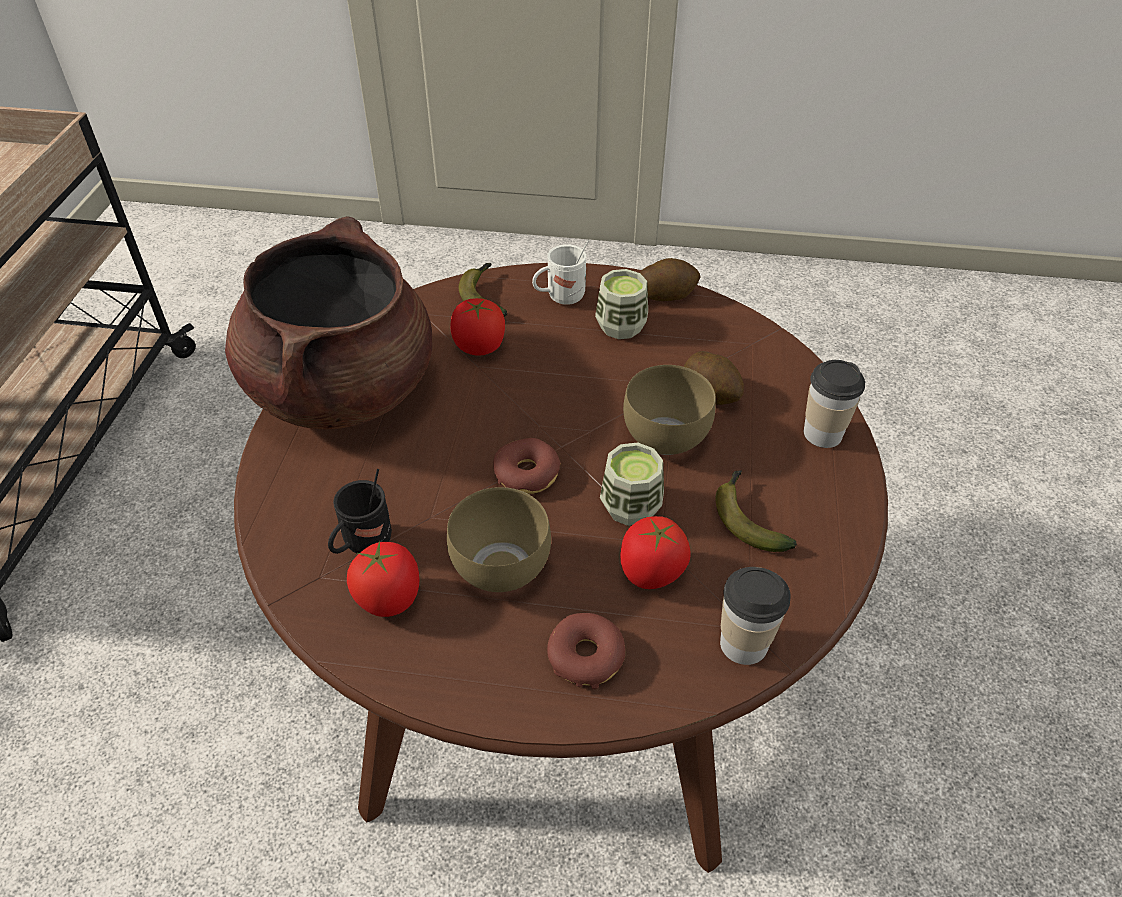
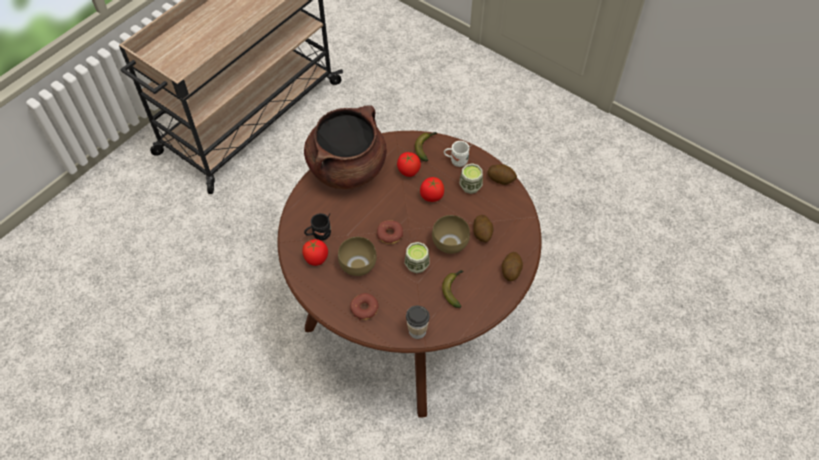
camera: 30 degrees right, 10 degrees up
tomato [620,516,691,589] -> tomato moved to [420,177,444,202]
cup [804,360,865,448] -> potato [502,252,523,281]

